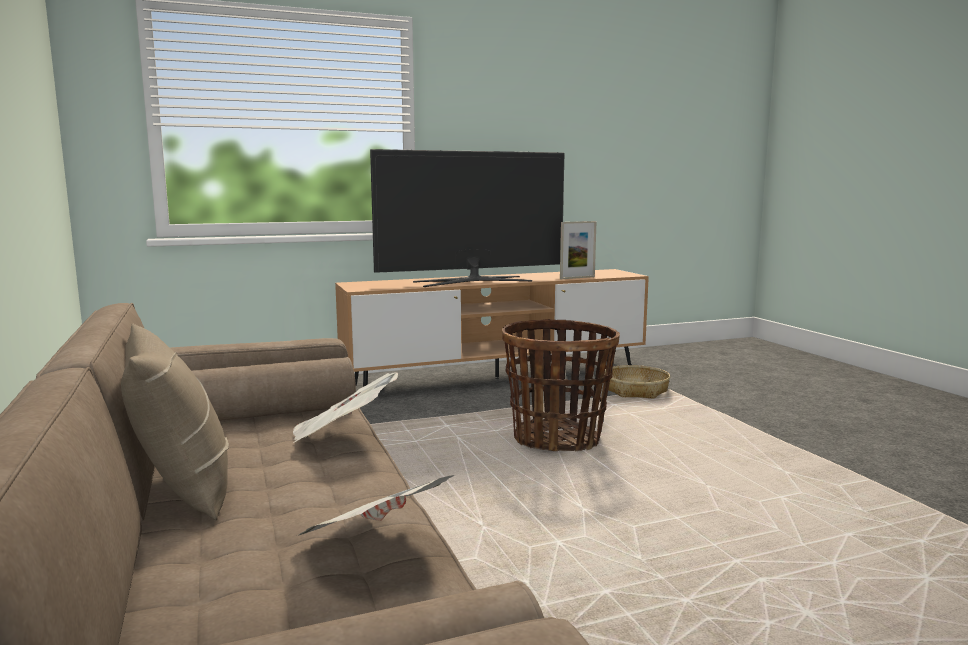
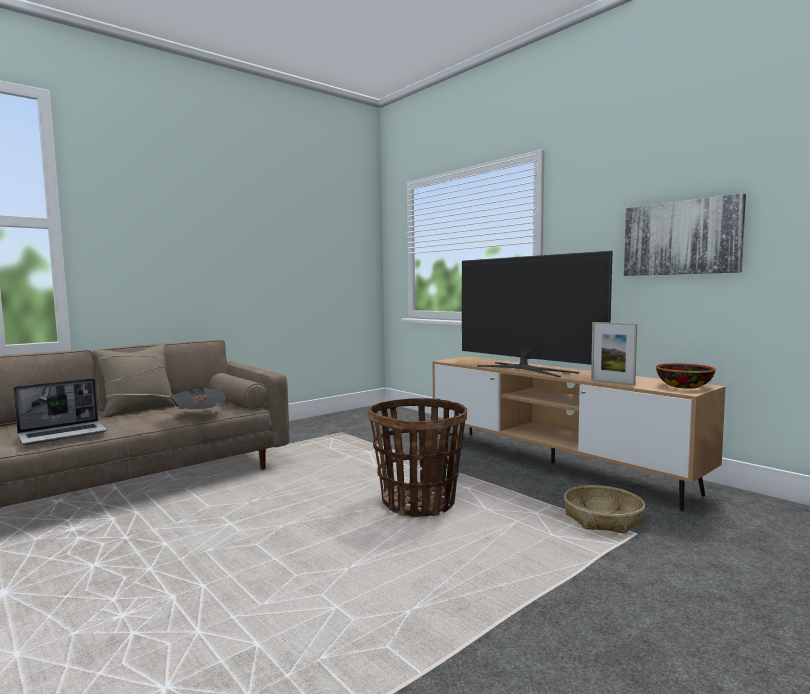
camera: 70 degrees right, 5 degrees down
newspaper [298,475,454,536] -> laptop [13,378,107,445]
none -> picture [624,193,746,276]
none -> bowl [656,363,716,389]

